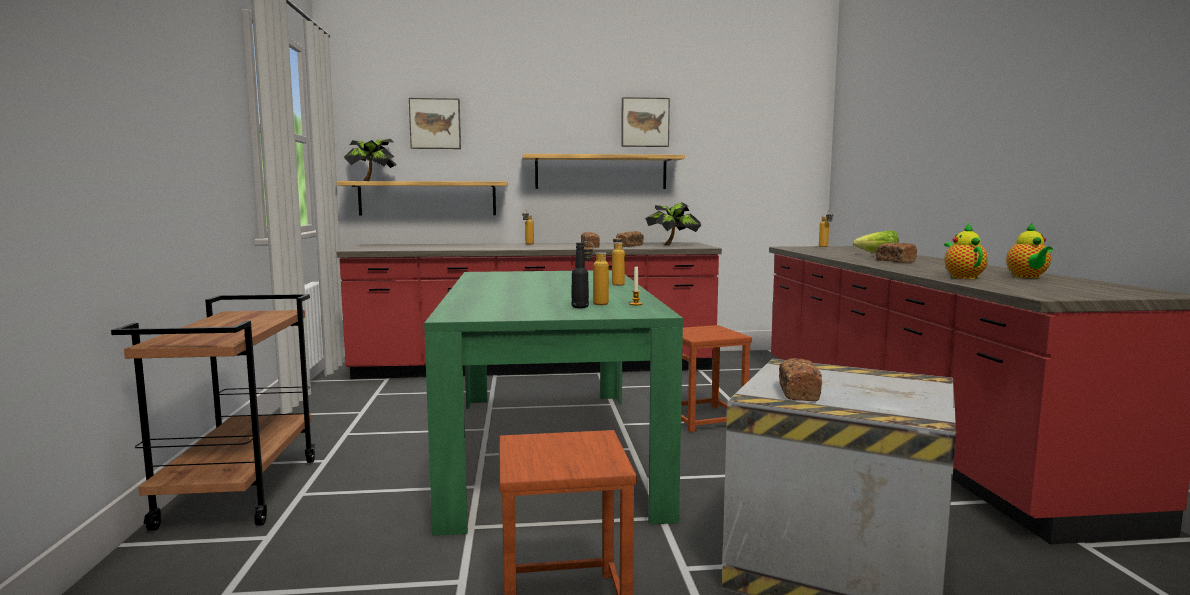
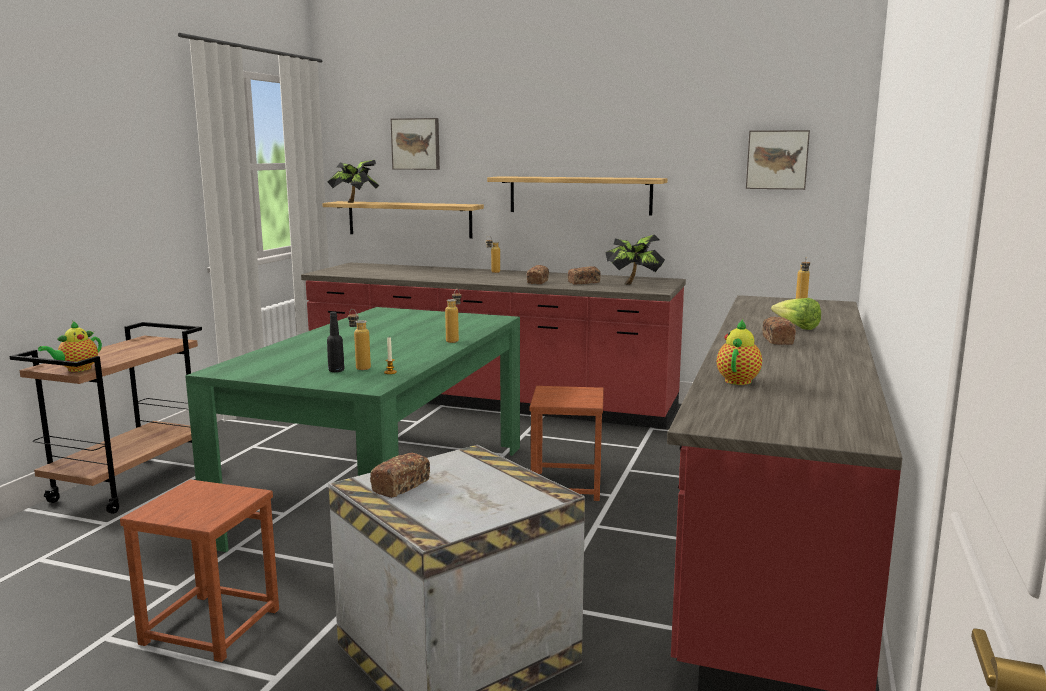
camera: 25 degrees right, 5 degrees up
picture [621,97,670,147] -> picture moved to [746,130,810,190]
teapot [1006,223,1053,278] -> teapot moved to [38,321,102,372]

